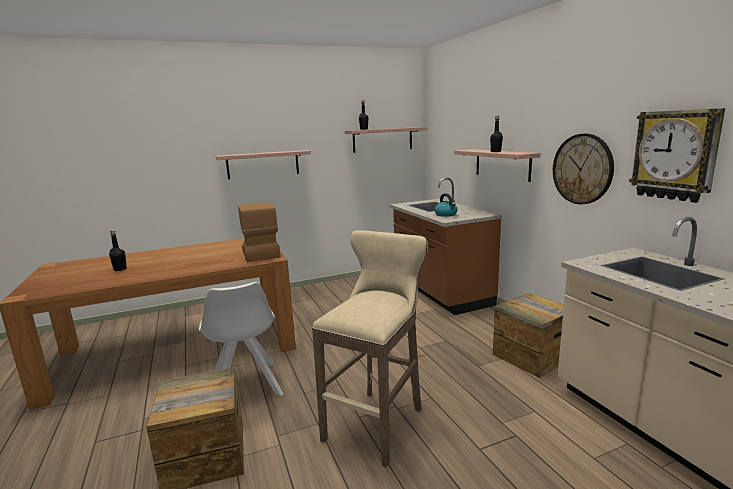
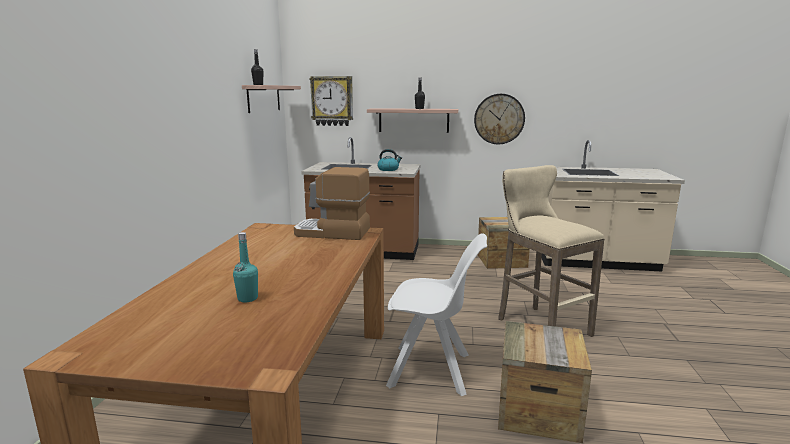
camera: 60 degrees left, 0 degrees up
black bottle [109,230,127,271] -> turquoise bottle [233,232,258,302]
shelf [216,150,311,179] -> none
wall clock [629,108,725,203] -> wall clock moved to [309,76,353,126]

